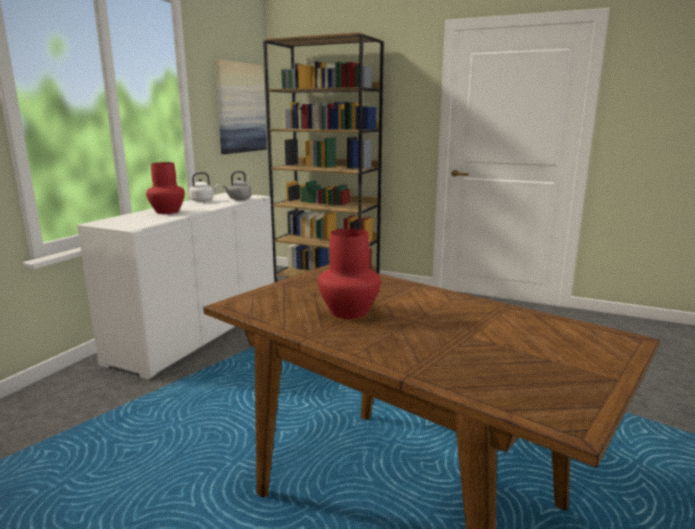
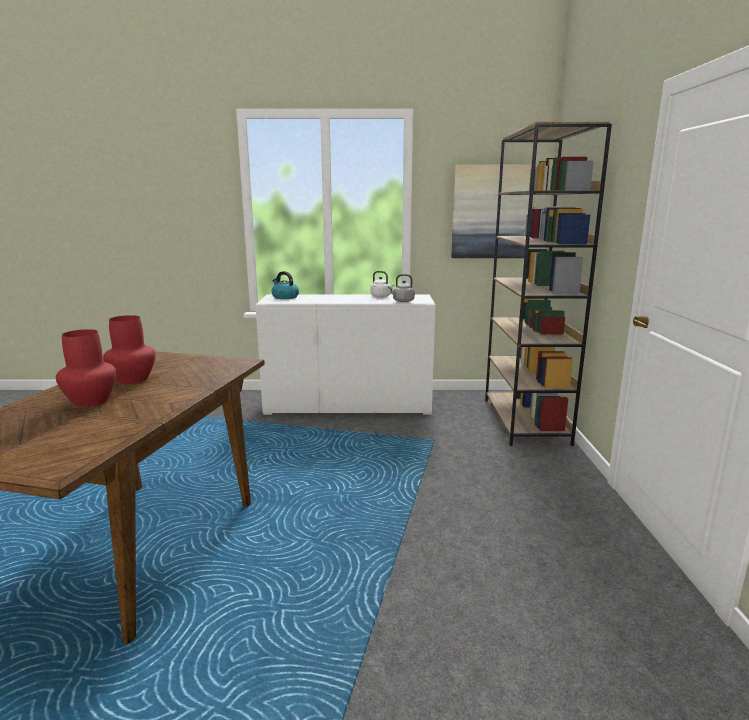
camera: 65 degrees right, 0 degrees up
red vase [146,162,185,214] -> red vase moved to [56,329,117,407]
none -> kettle [272,271,299,299]

